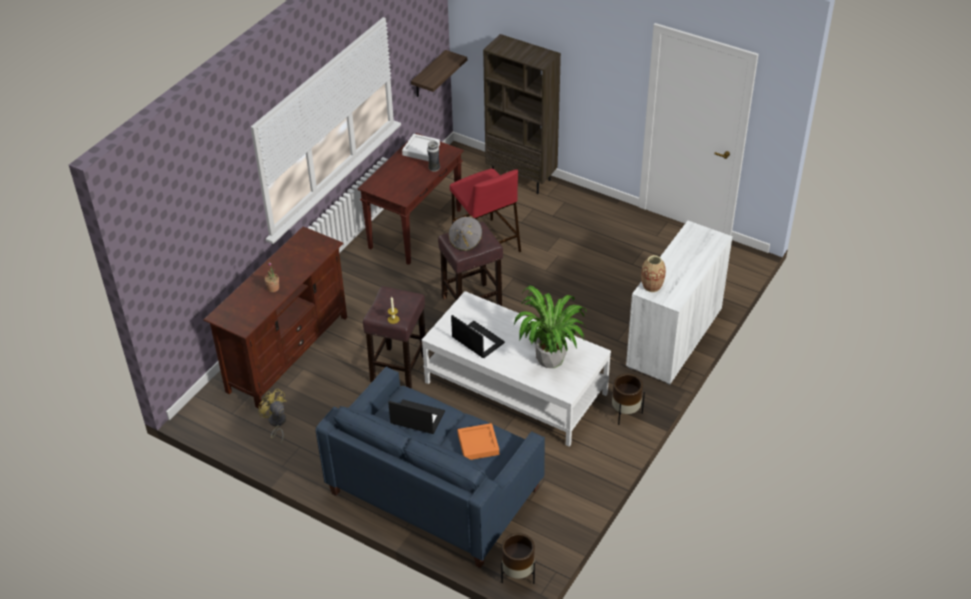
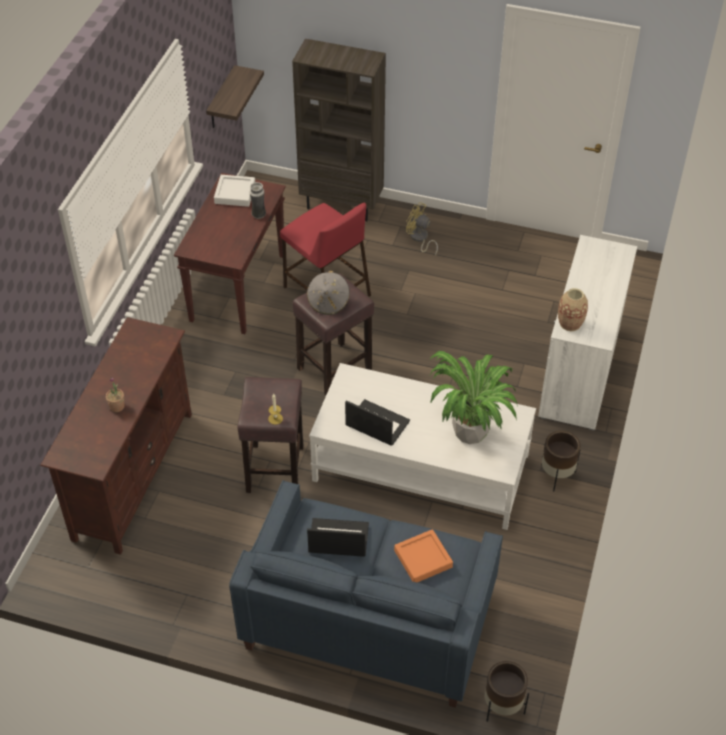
camera: 15 degrees left, 5 degrees up
yellow fan [258,388,286,444] -> yellow fan moved to [406,202,438,256]

